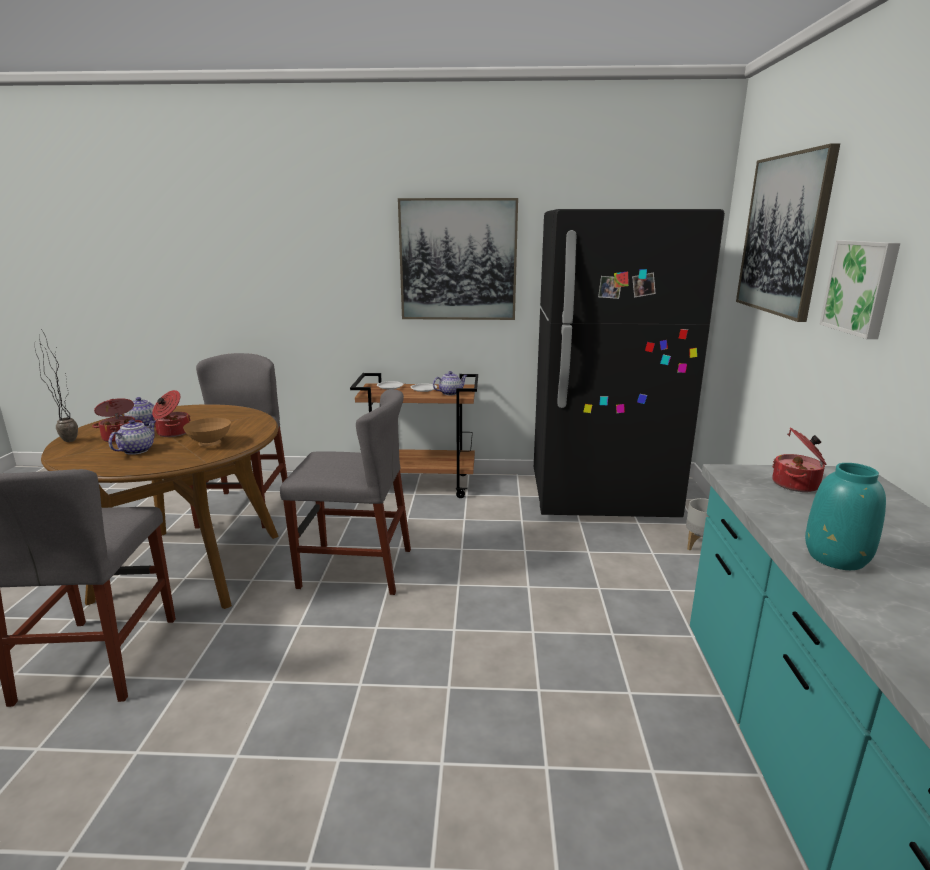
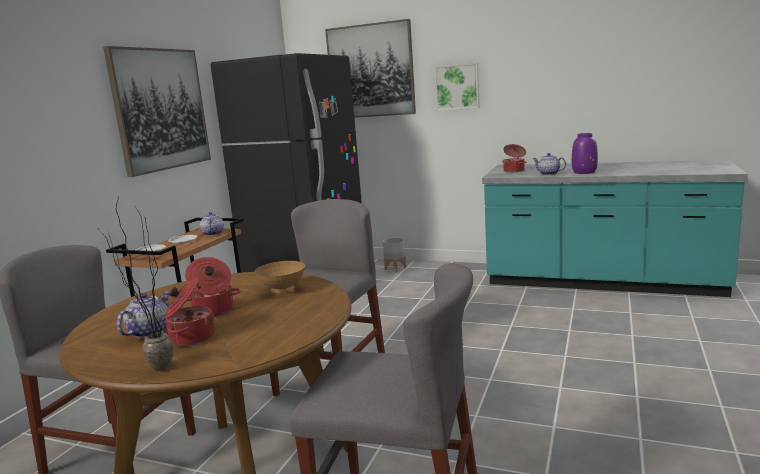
camera: 70 degrees left, 5 degrees down
teapot [109,420,156,455] -> teapot moved to [532,153,566,175]
turquoise vase [805,463,886,570] -> purple vase [572,133,598,174]

